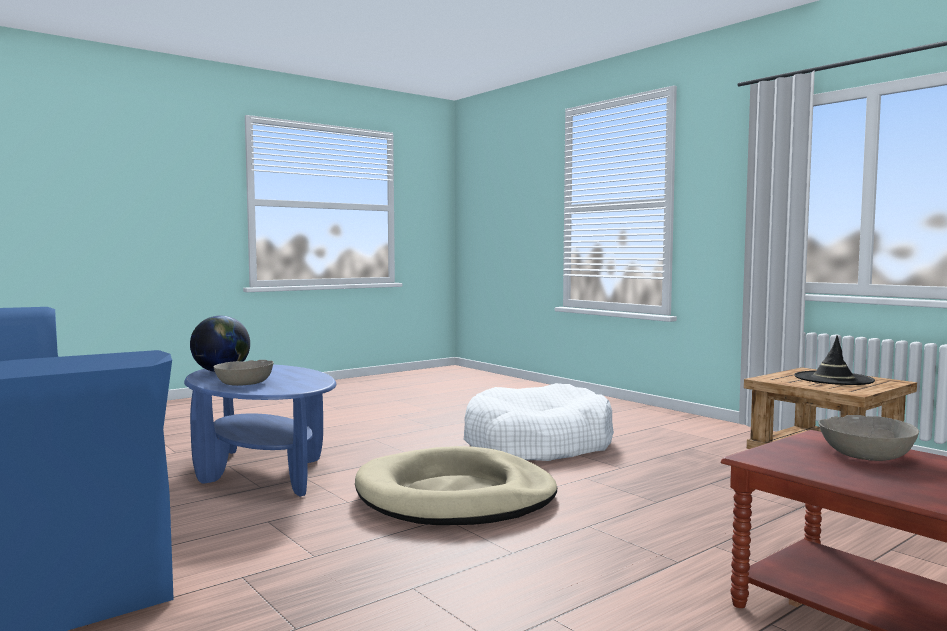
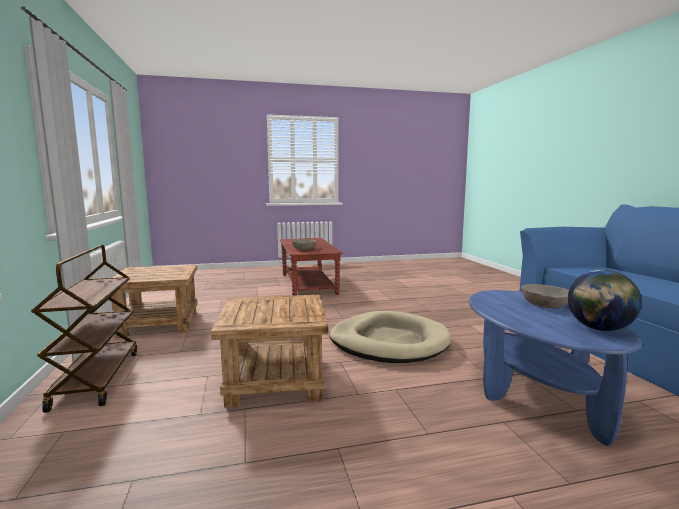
camera: 155 degrees left, 5 degrees up
white dog bed [464,383,614,461] -> brown side table [211,295,328,408]
black hat [794,335,875,385] -> none
none -> brown cart [31,245,137,413]

